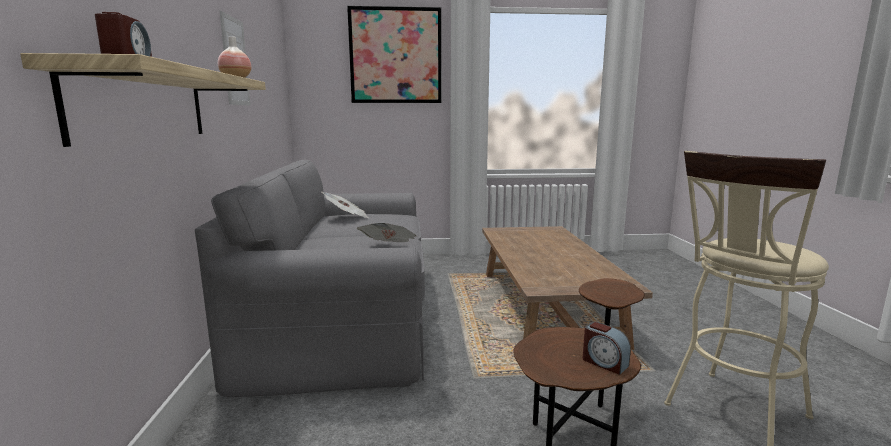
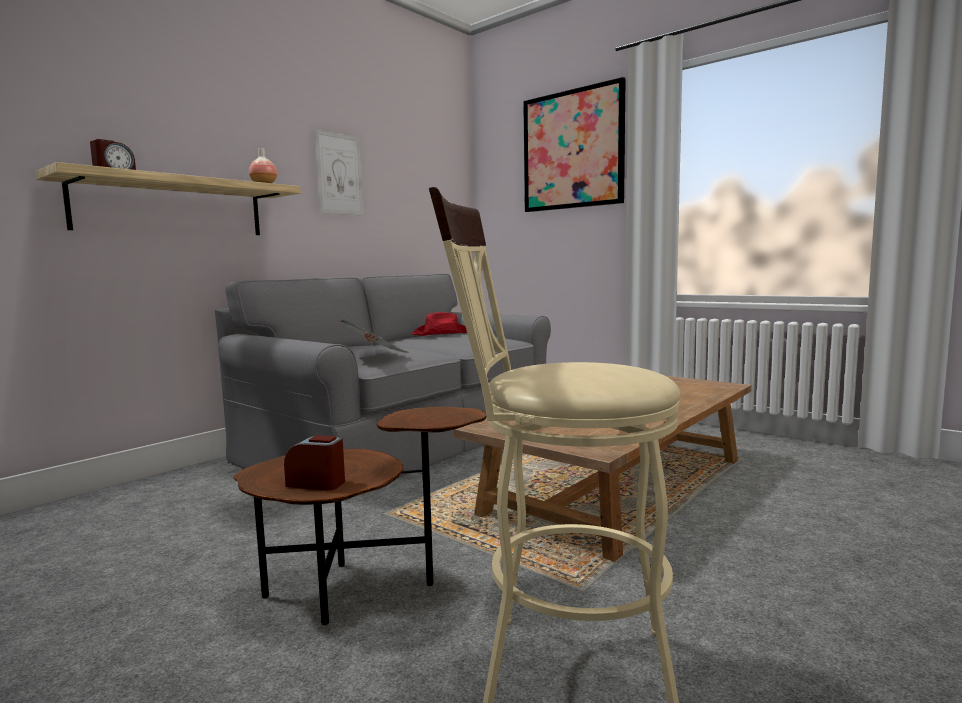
camera: 45 degrees right, 5 degrees down
newspaper [322,192,369,218] -> red hat [411,312,467,336]
alarm clock [583,322,631,375] -> alarm clock turned 105 degrees clockwise [284,435,345,490]

